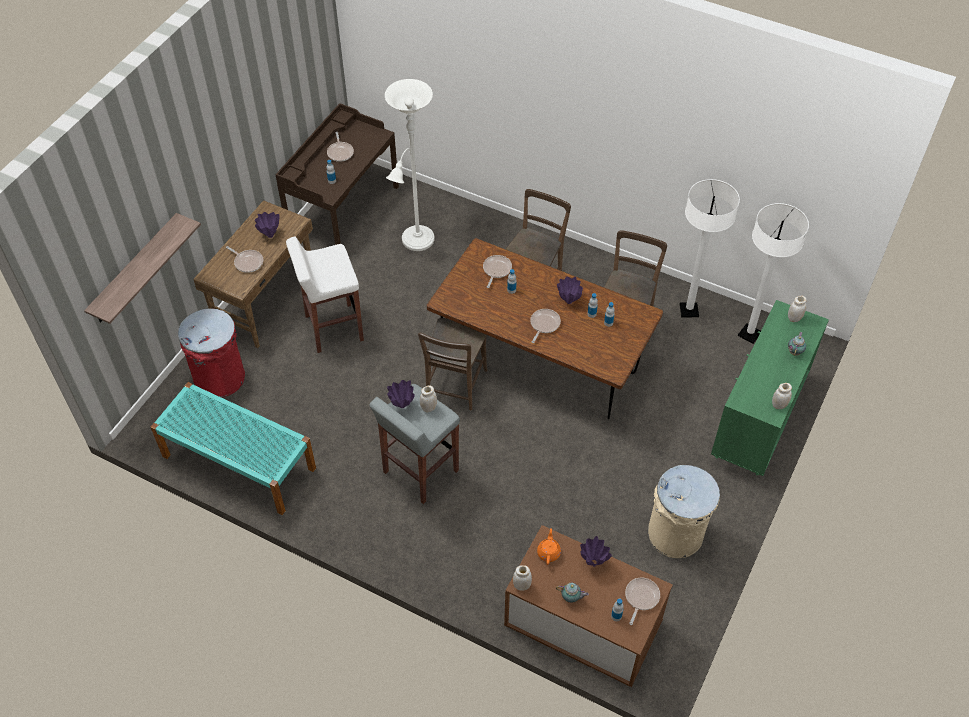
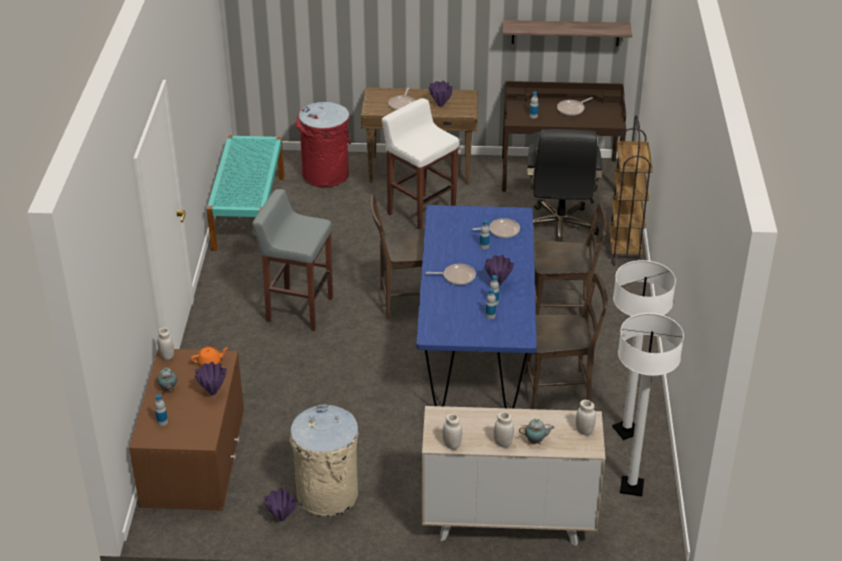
camera: 65 degrees right, 15 degrees down
shelf [84,213,201,324] -> shelf moved to [503,20,632,46]
white floor lamp [385,79,435,251] -> black office chair [527,129,602,242]
purple vase [387,380,415,408] -> purple vase moved to [264,487,297,521]
white jar [420,385,437,412] -> white jar moved to [494,412,514,447]
brown dining table [427,238,663,420] -> blue dining table [416,205,537,409]
frying pan [625,577,660,625] -> none
green dresser [711,300,829,476] -> white dresser [422,406,605,546]
none -> brown cart [609,115,653,266]

